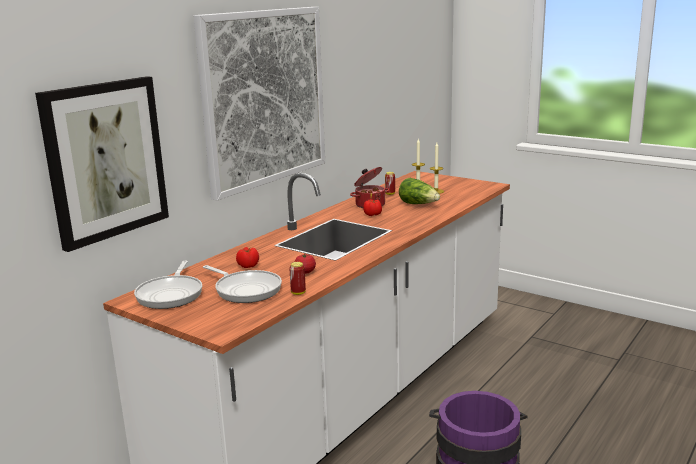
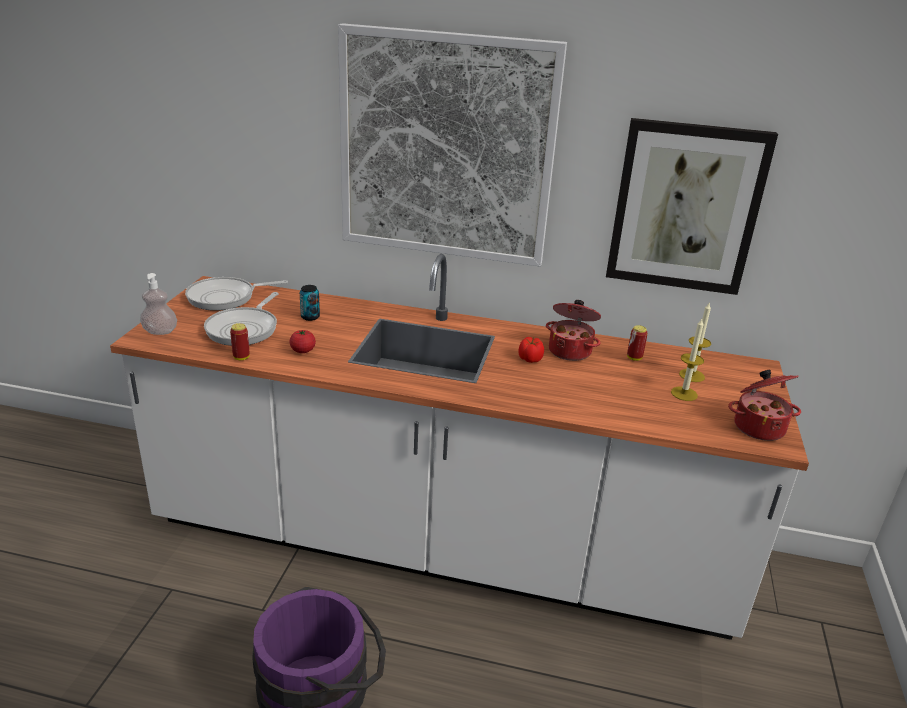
camera: 65 degrees right, 10 degrees up
picture [35,76,169,252] -> picture moved to [606,118,778,295]
tomato [236,247,259,268] -> can [300,285,320,321]
lettuce [399,178,440,204] -> none
none -> soap dispenser [140,273,177,335]
none -> cooking pot [728,370,801,441]

